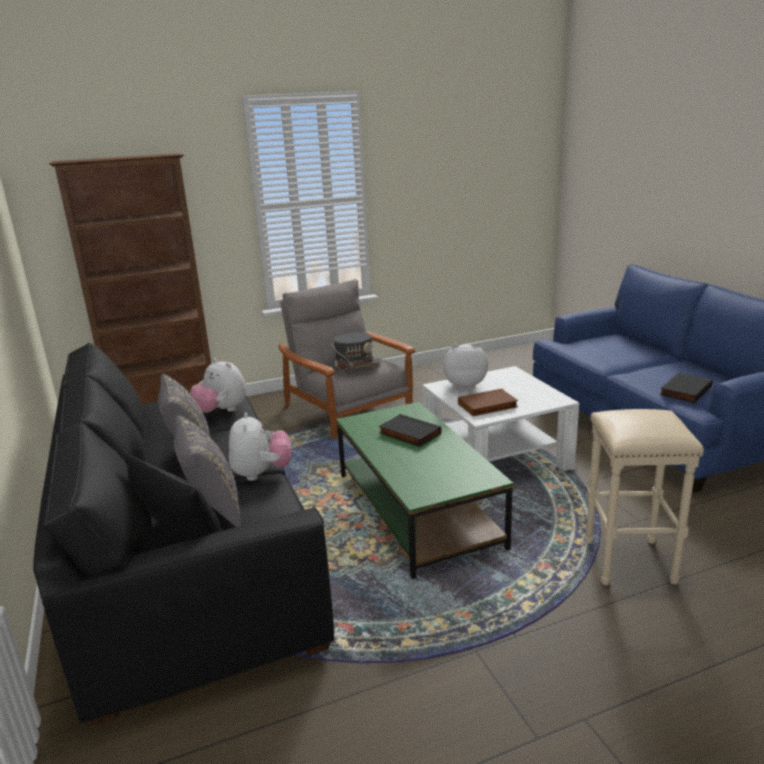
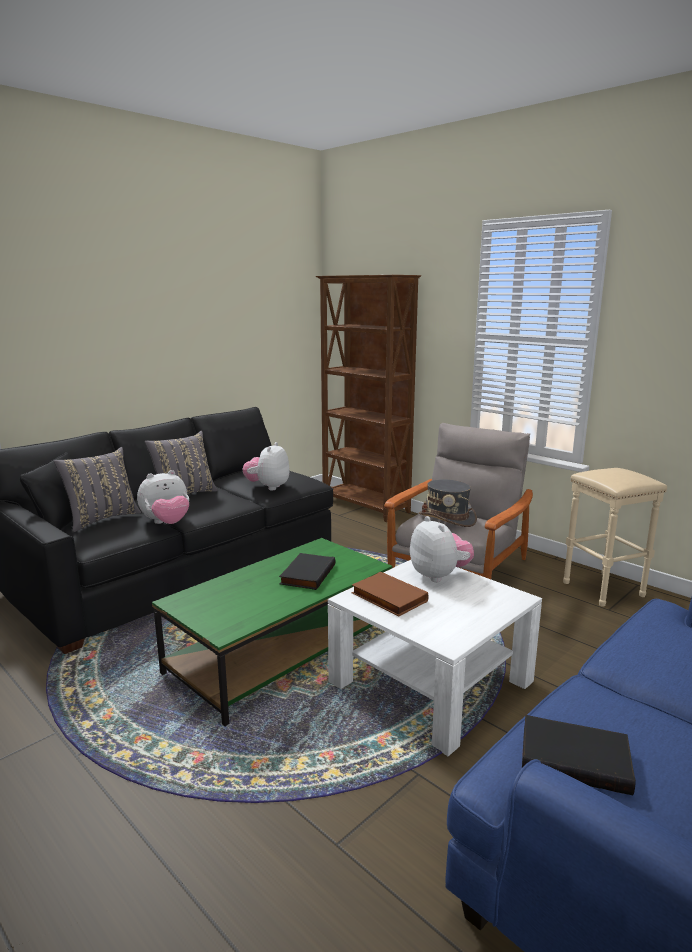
camera: 65 degrees right, 5 degrees down
beige stool [585,409,704,585] -> beige stool moved to [563,468,667,607]

